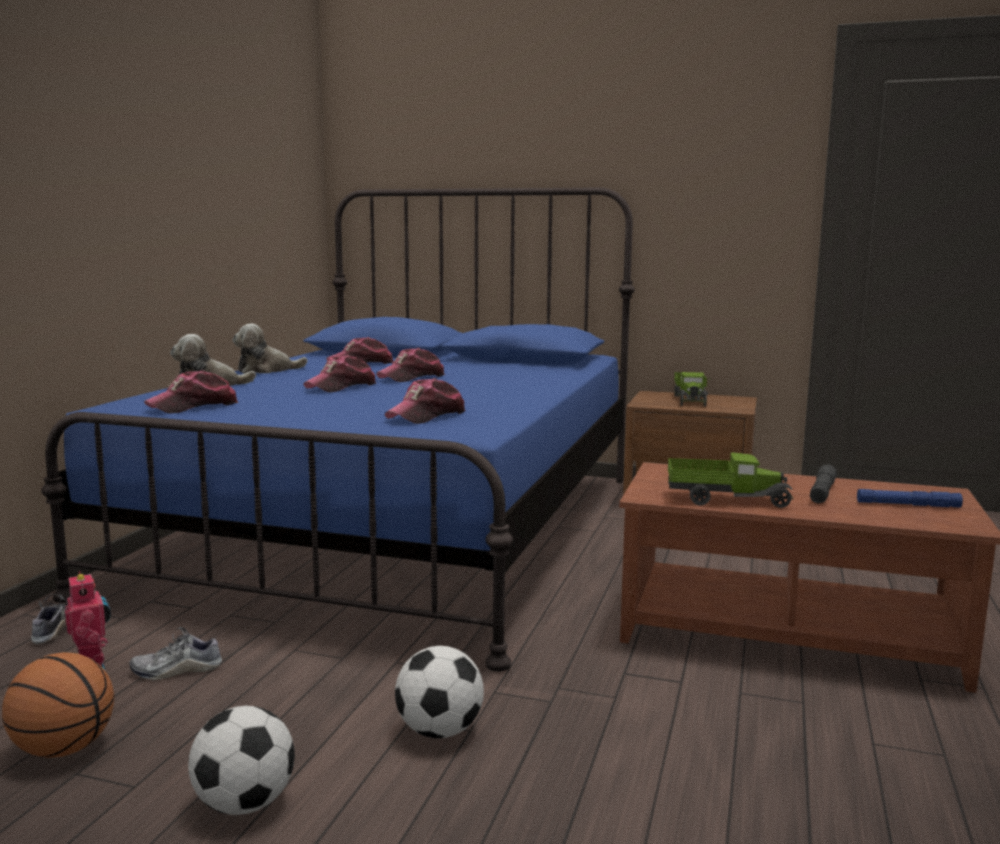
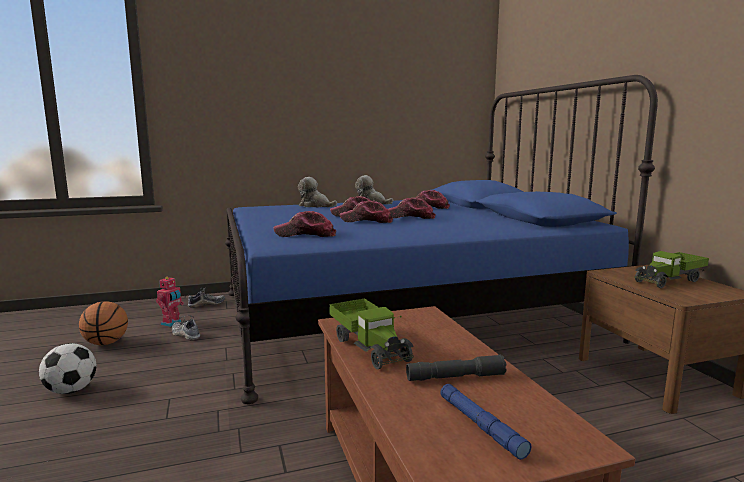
camera: 55 degrees right, 0 degrees up
cap [144,370,239,413] -> cap moved to [340,201,393,223]
football [395,646,484,738] -> none

